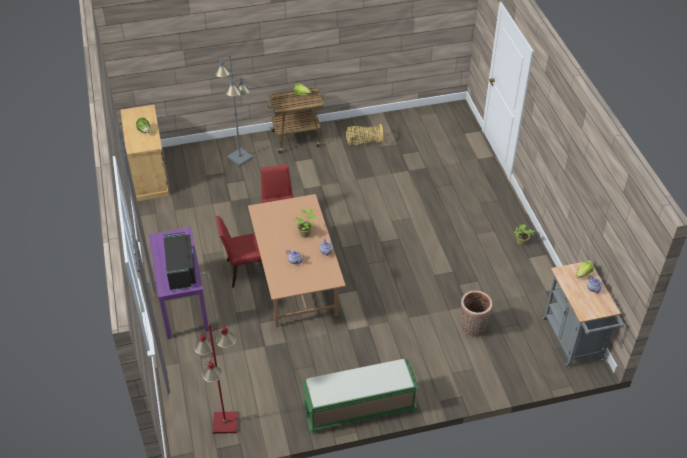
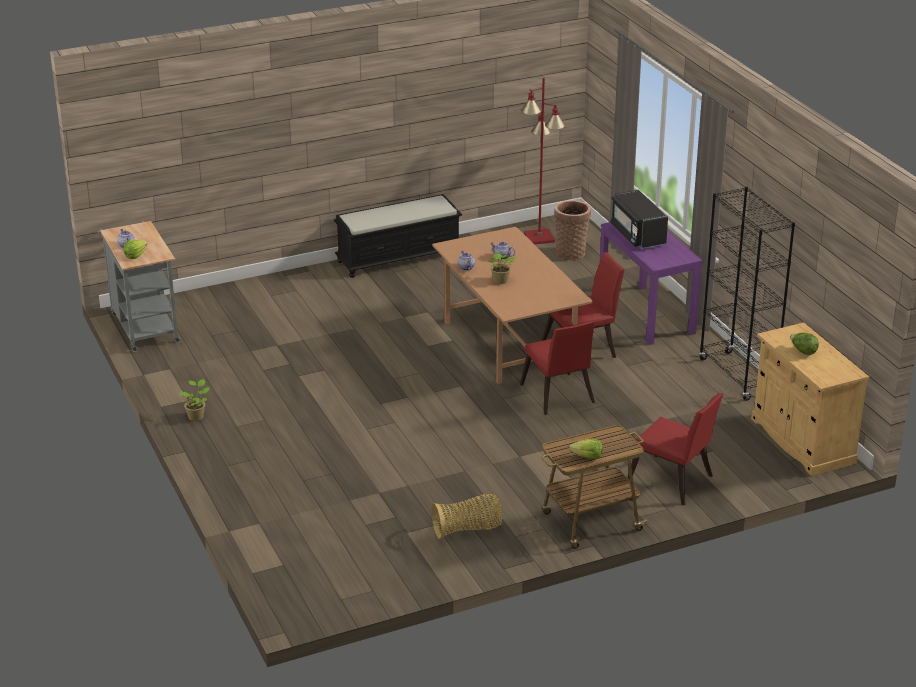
camera: 170 degrees right, 15 degrees down
grey floor lamp [215,56,253,166] -> red chair [628,393,724,505]
green bench [301,359,419,434] -> black bench [334,194,462,278]
basket [460,290,492,337] -> basket moved to [554,200,591,261]
none -> black bookcase [699,187,795,401]

